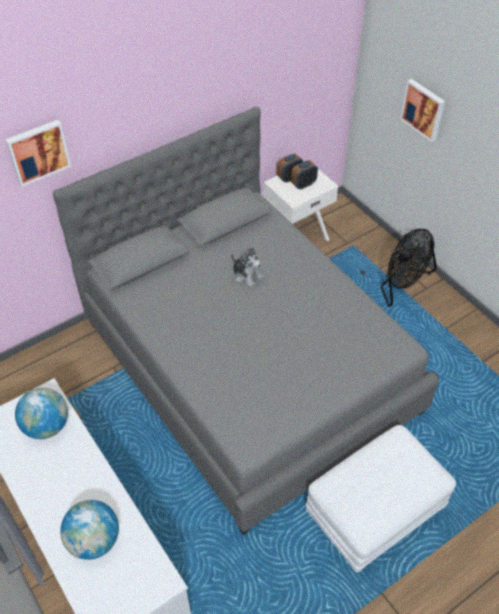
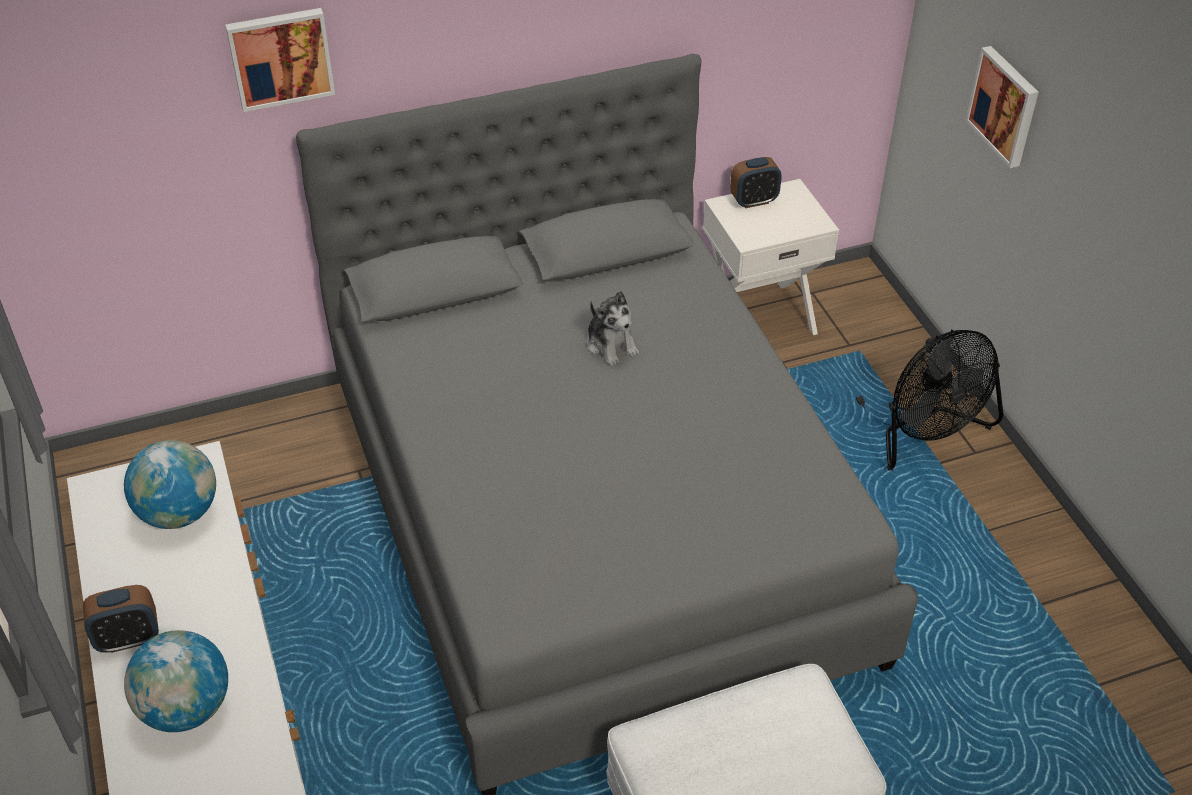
camera: 15 degrees right, 5 degrees down
alarm clock [291,160,318,190] -> alarm clock moved to [83,585,159,653]

